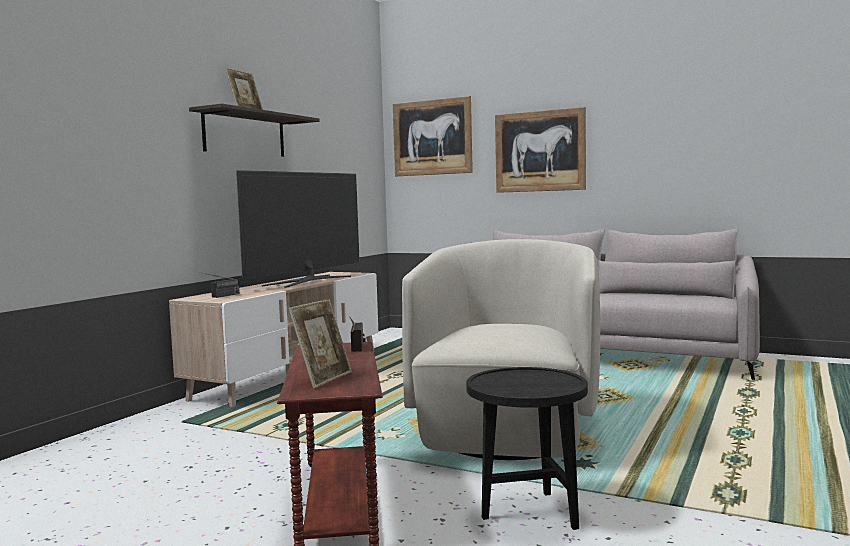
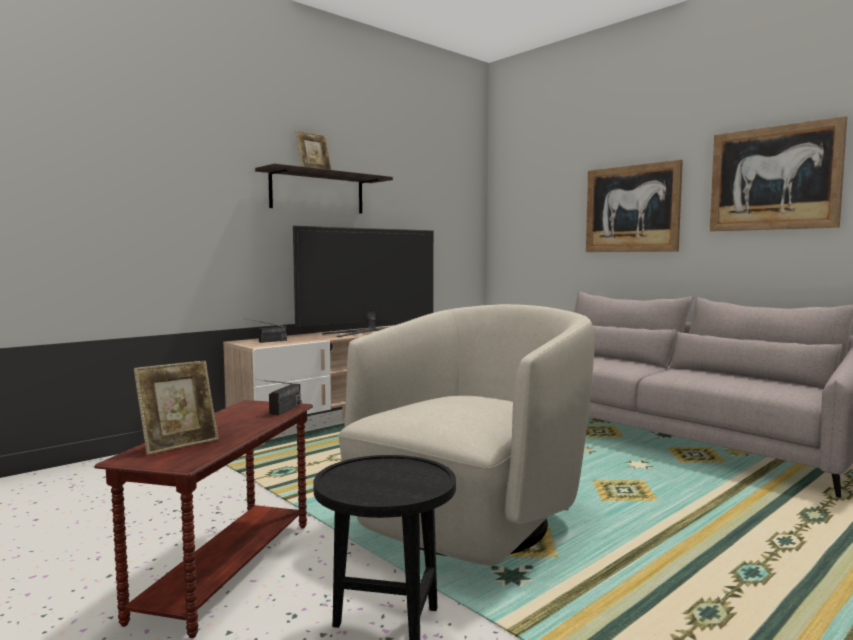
camera: 20 degrees right, 0 degrees up
picture [393,96,473,176] -> picture moved to [710,116,847,232]

